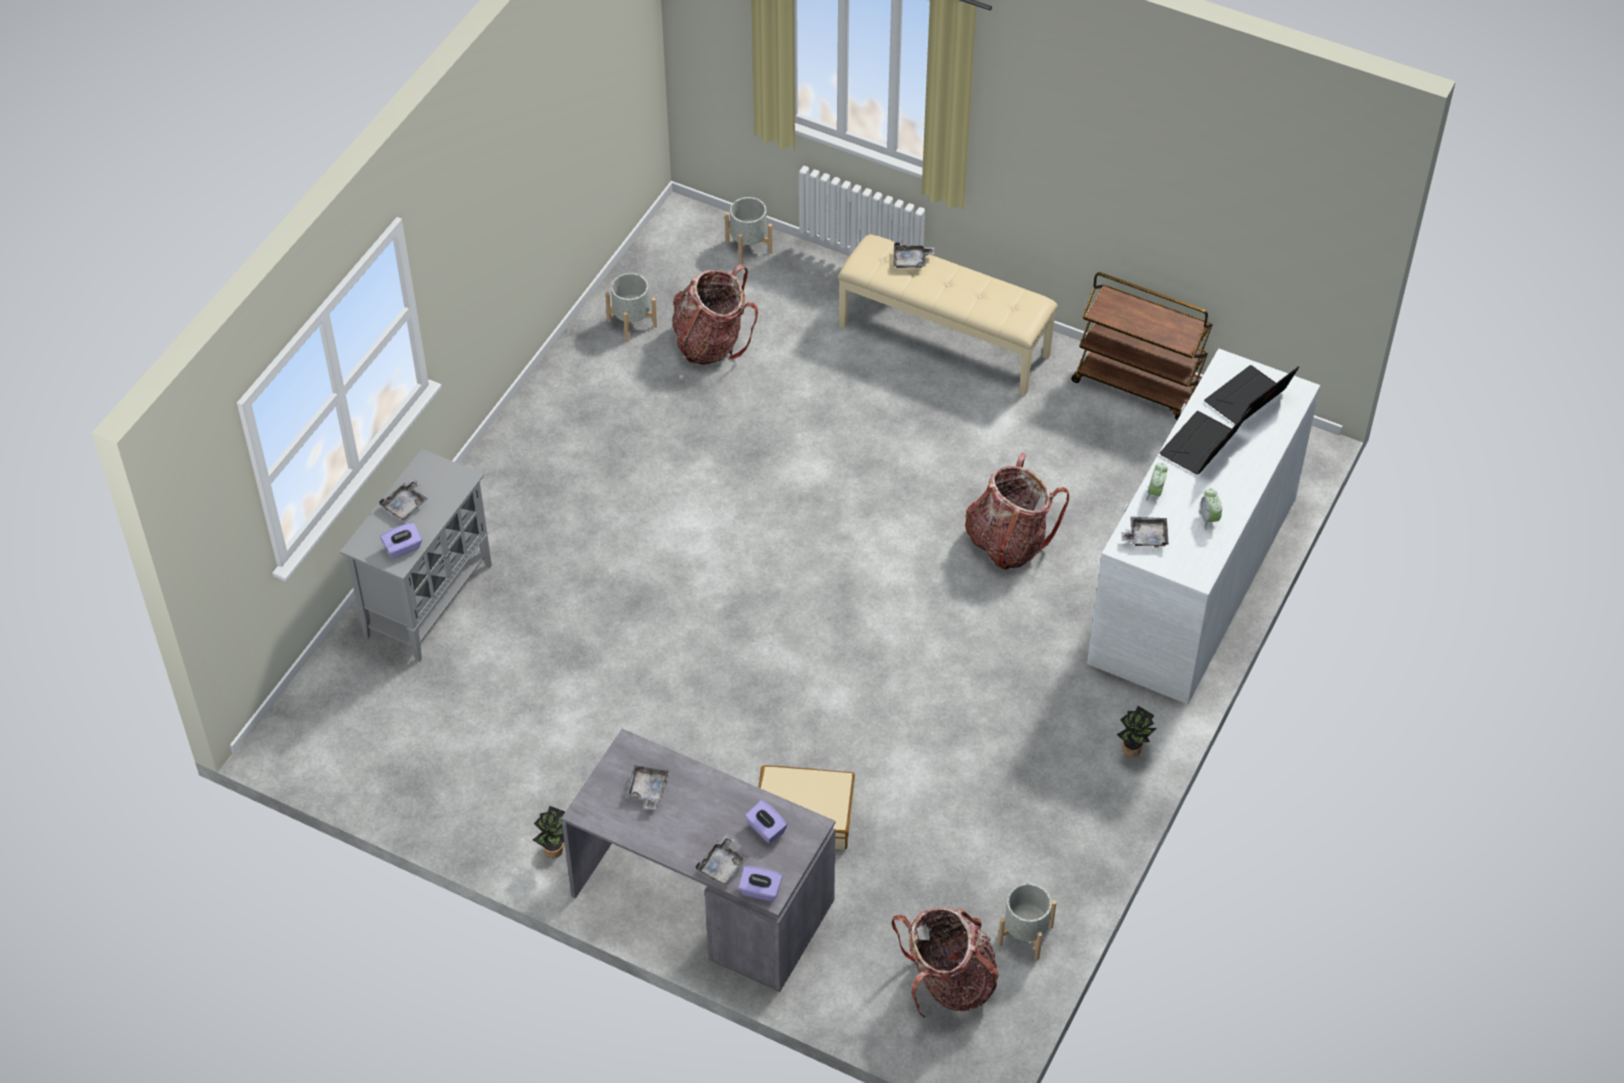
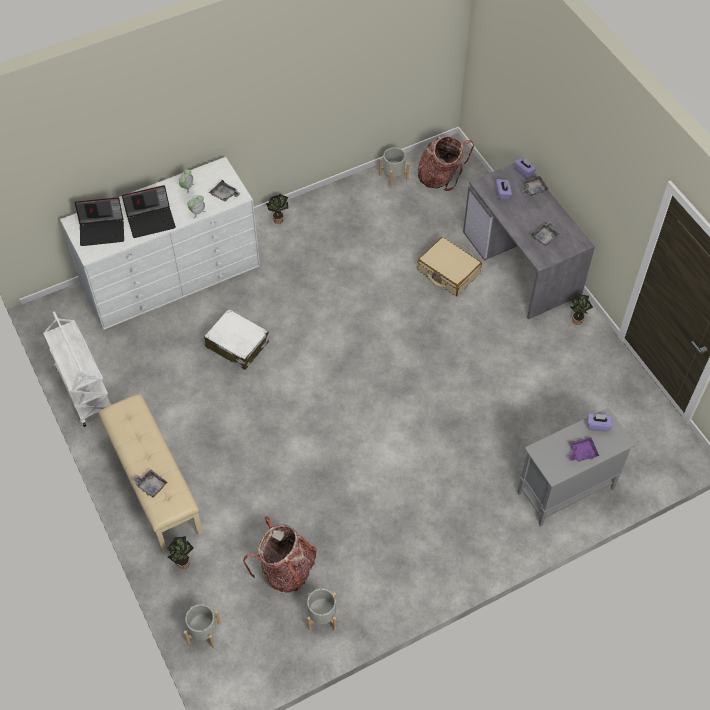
camera: 145 degrees left, 5 degrees up
grey tray [379,479,428,520] -> purple tray [568,437,599,461]
backpack [965,453,1069,570] -> white suitcase [204,309,269,370]
brown cart [1071,272,1213,420] -> white cart [43,311,111,427]
none -> potted plant [167,536,194,569]

